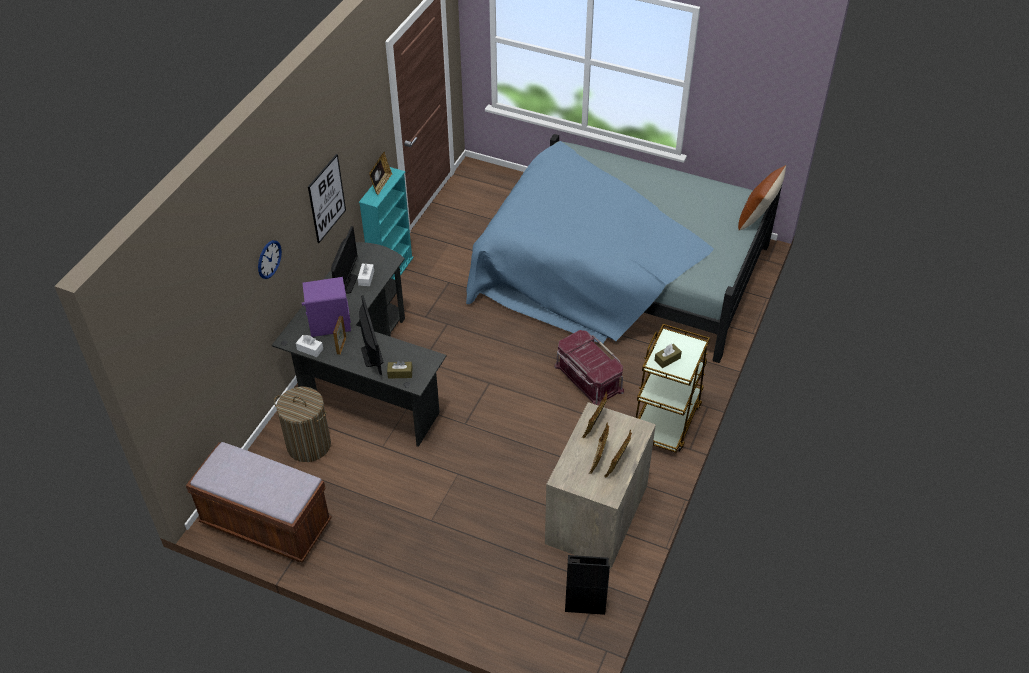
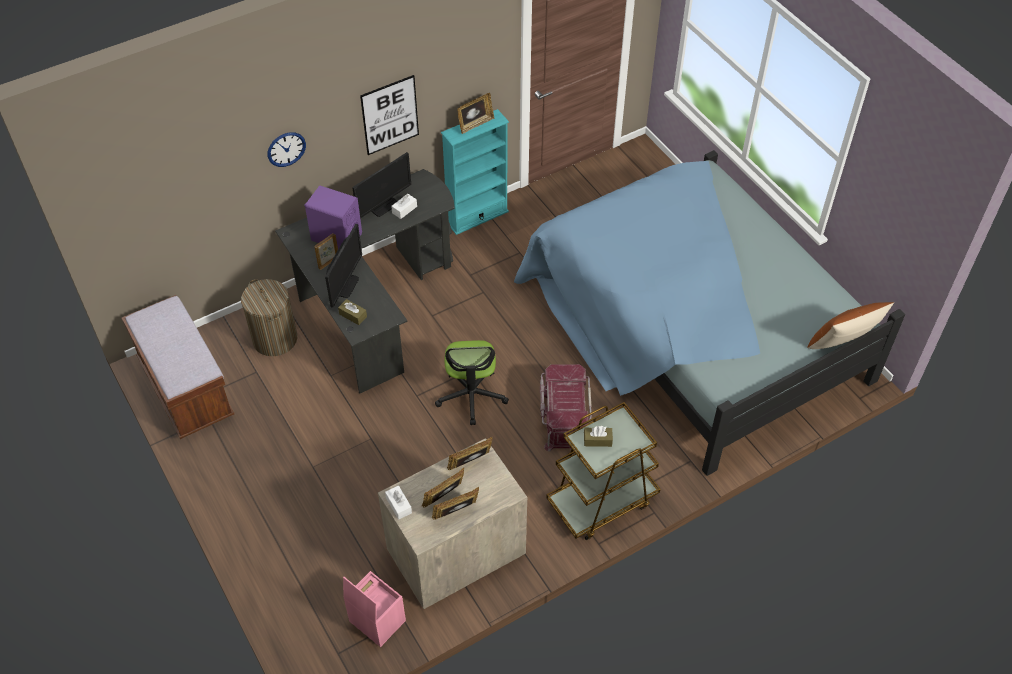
camera: 35 degrees right, 5 degrees up
white tissue box [296,335,323,357] -> white tissue box moved to [385,485,412,520]
black storage box [565,555,610,615] -> pink storage box [343,571,406,647]
none -> office chair [435,340,509,425]

